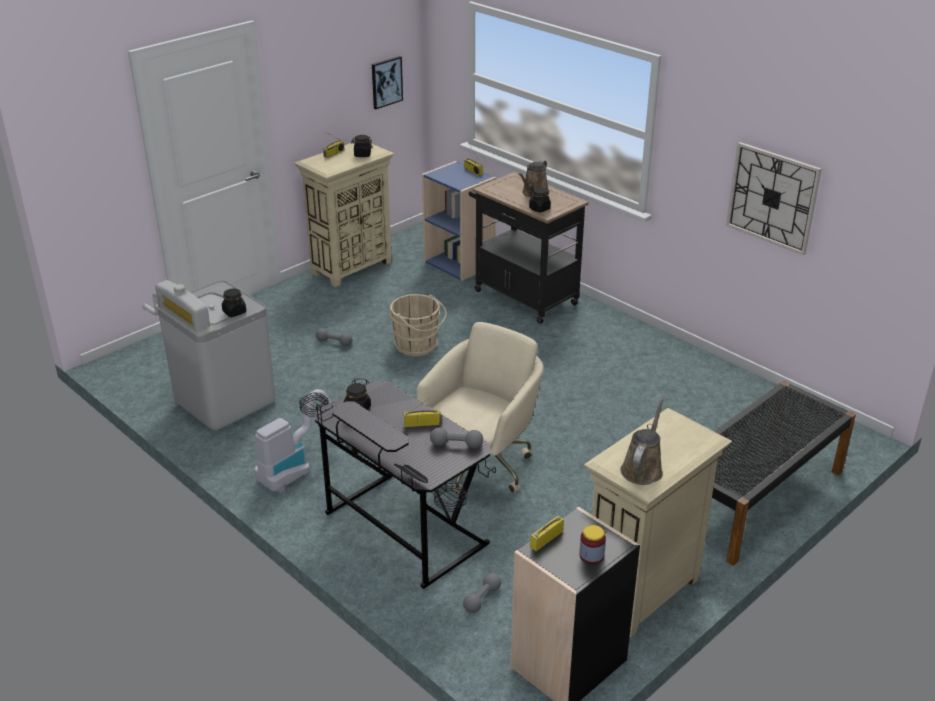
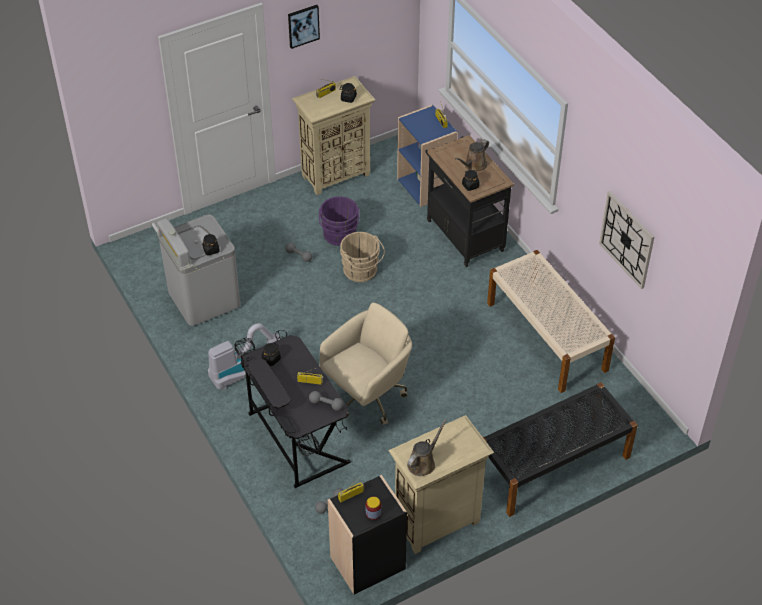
camera: 15 degrees right, 15 degrees up
picture [372,56,403,109] -> picture moved to [288,5,320,49]
none -> purple bucket [319,196,359,246]
none -> beige bench [487,250,615,393]

